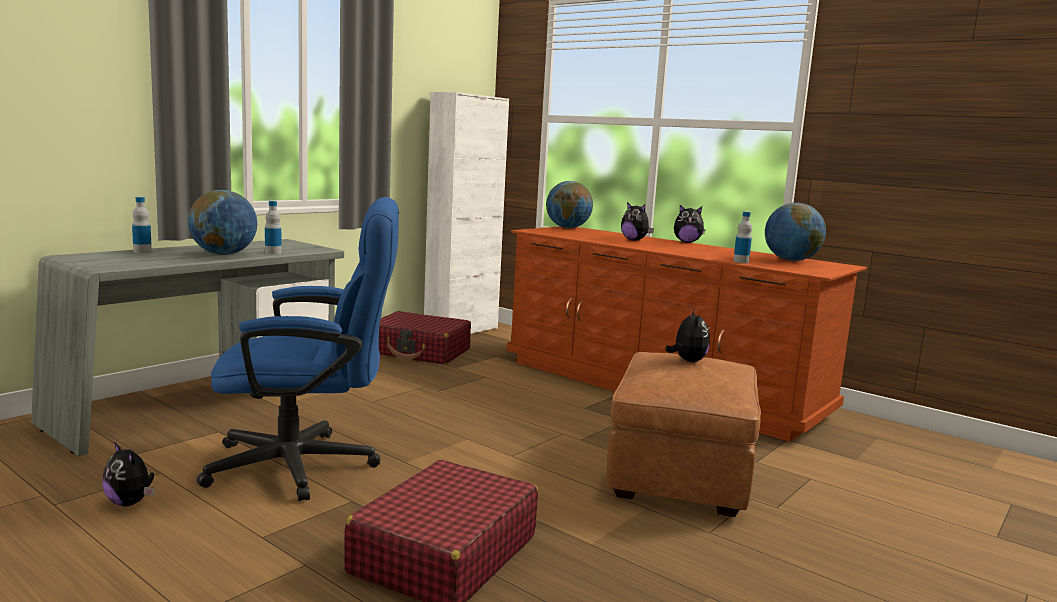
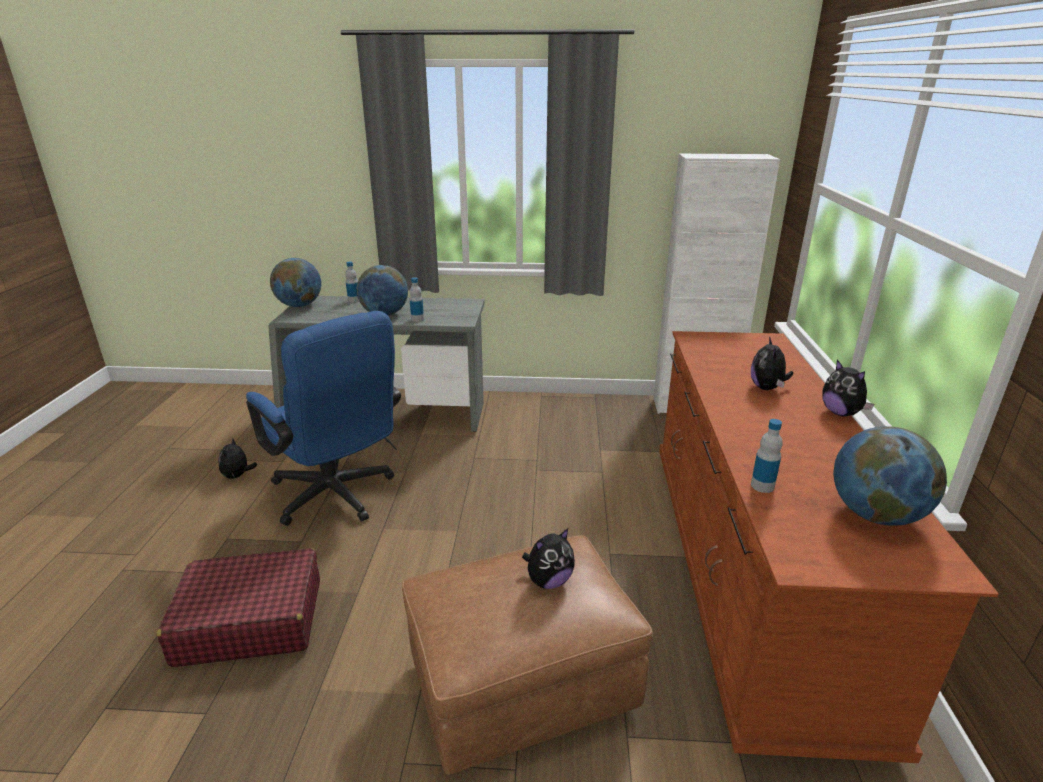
camera: 55 degrees right, 15 degrees up
red suitcase [379,311,471,365] -> none
globe [546,181,593,228] -> globe moved to [270,258,321,307]

